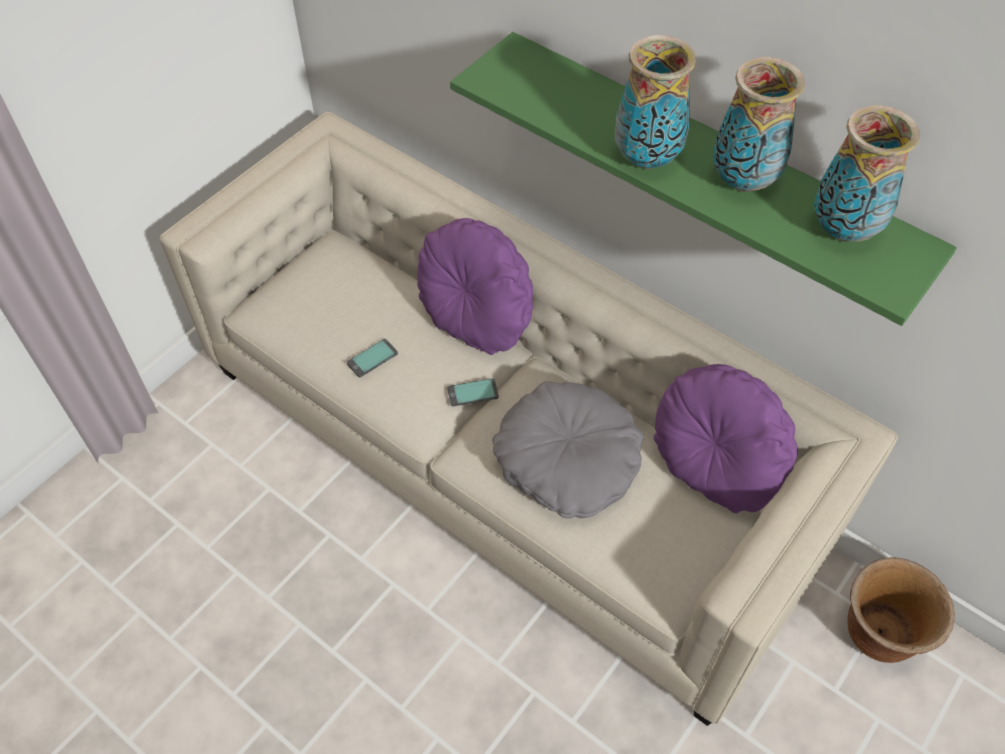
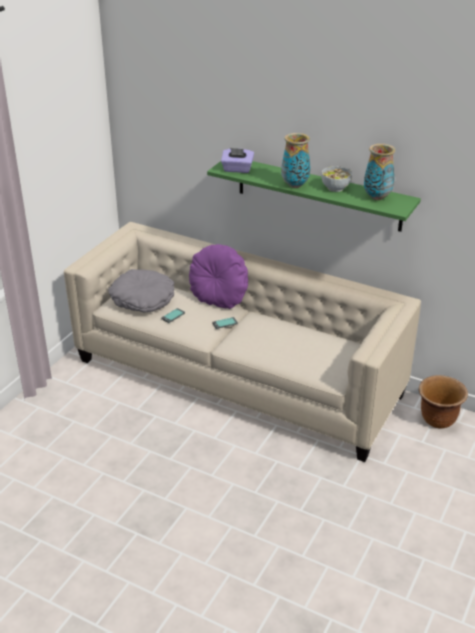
camera: 10 degrees left, 20 degrees down
grey pillow [492,381,644,518] -> grey pillow moved to [108,269,174,313]
purple pillow [654,364,798,513] -> none
vase [713,57,805,192] -> bowl [321,166,352,192]
none -> purple tissue box [221,148,254,173]

